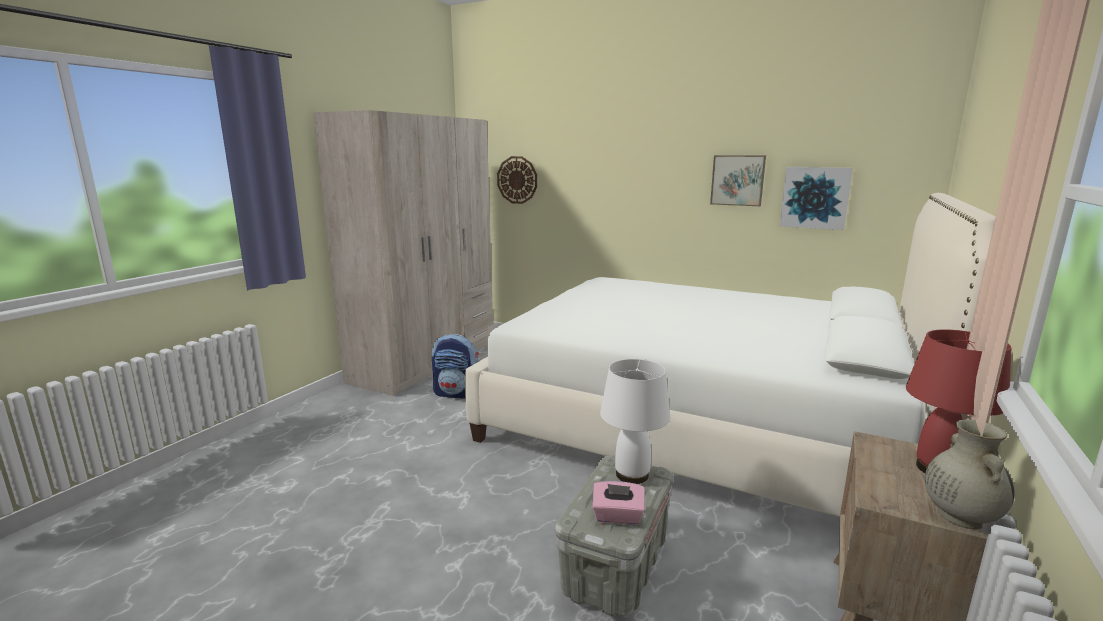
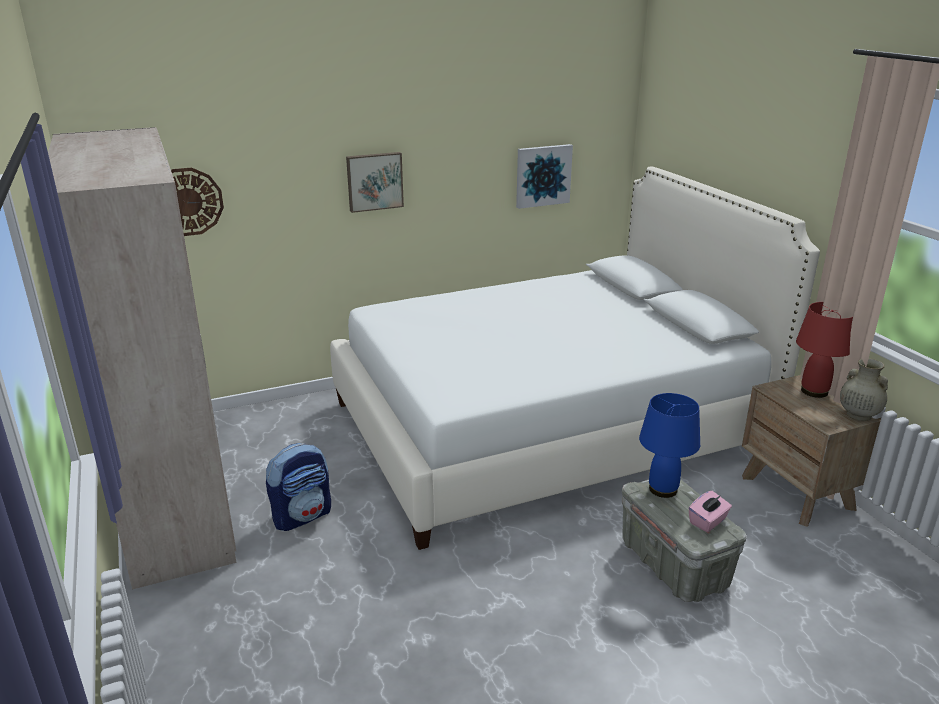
camera: 50 degrees left, 10 degrees up
white table lamp [600,359,670,484] -> blue table lamp [639,393,700,498]
picture [710,155,766,206] -> picture moved to [346,152,404,213]

